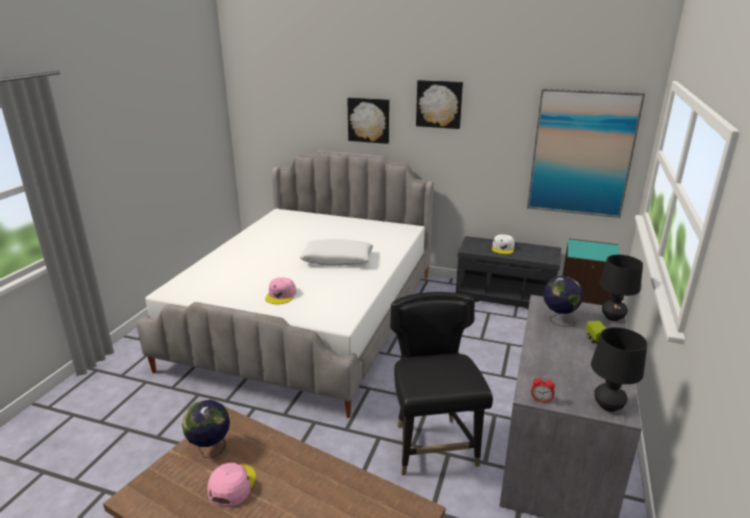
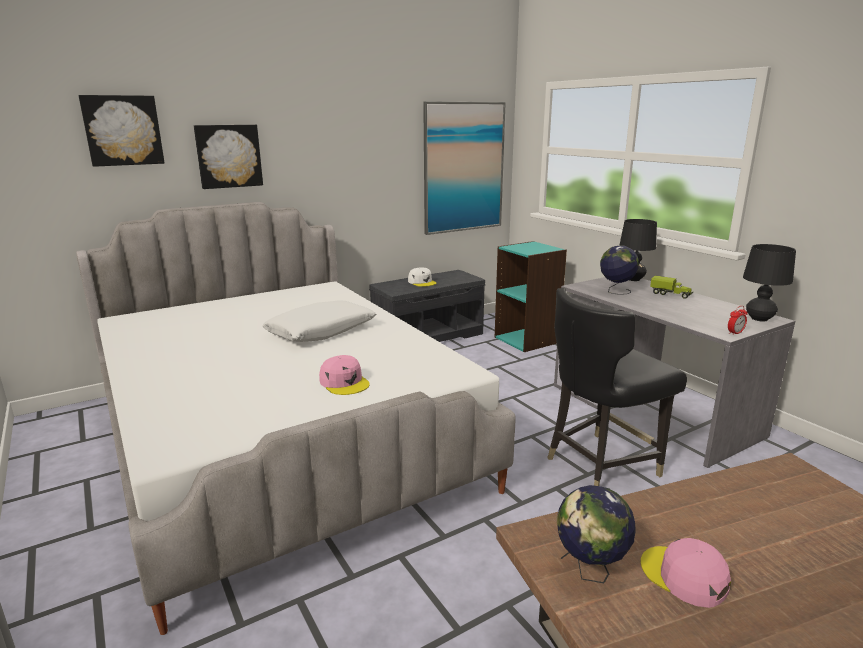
camera: 50 degrees left, 5 degrees down
black chair [390,292,493,475] -> black chair turned 60 degrees counterclockwise [547,288,687,486]
picture [416,80,463,129] -> picture moved to [79,95,165,167]

